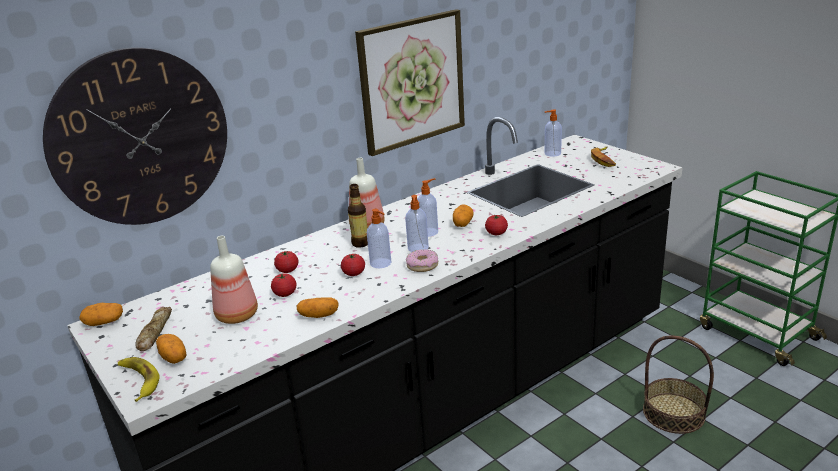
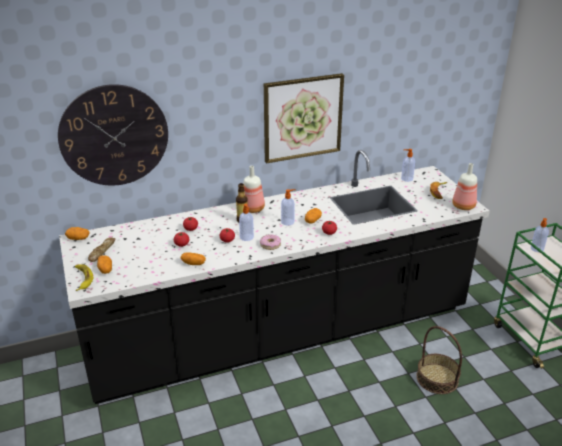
camera: 15 degrees right, 5 degrees up
bottle [210,236,258,324] -> bottle moved to [452,163,477,210]
soap dispenser [405,195,429,252] -> soap dispenser moved to [531,218,549,252]

